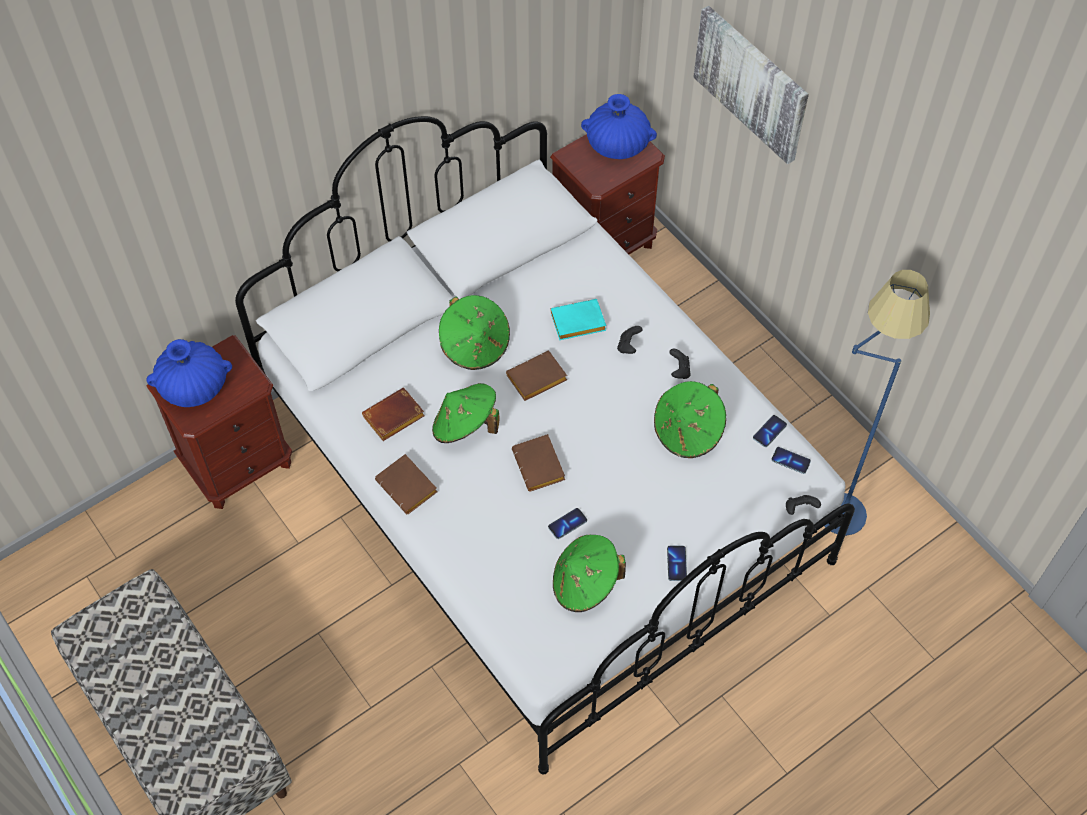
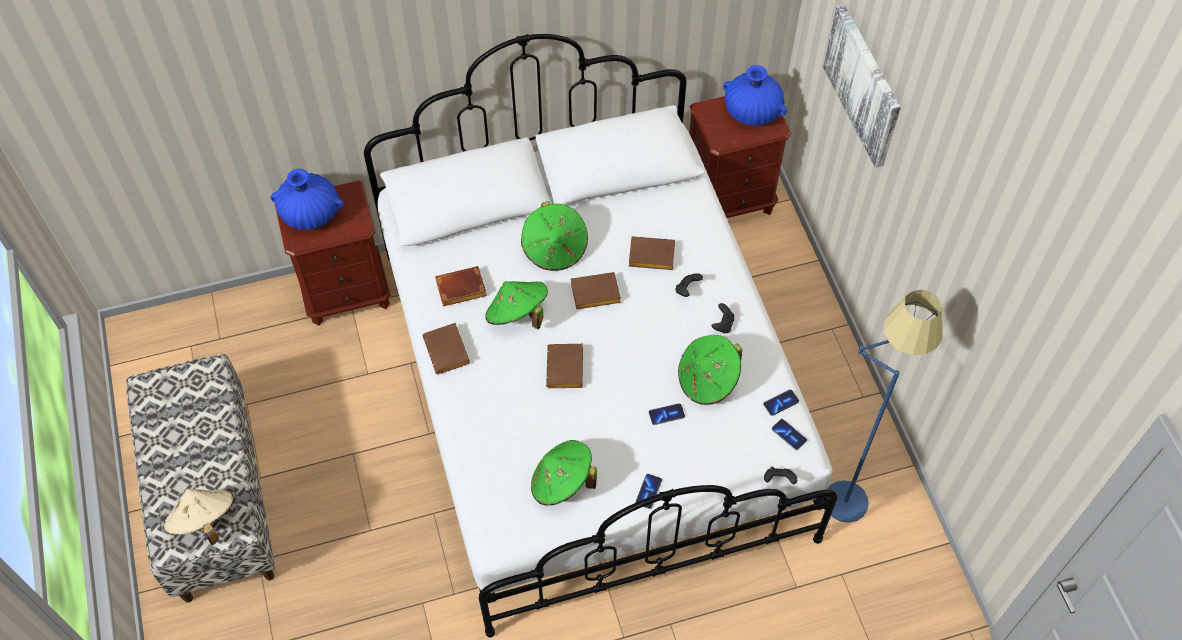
camera: 20 degrees right, 0 degrees up
phone [548,508,587,539] -> phone moved to [649,403,685,425]
turquoise book [551,299,606,340] -> brown book [629,236,675,270]
none -> beige hat [163,489,234,545]

